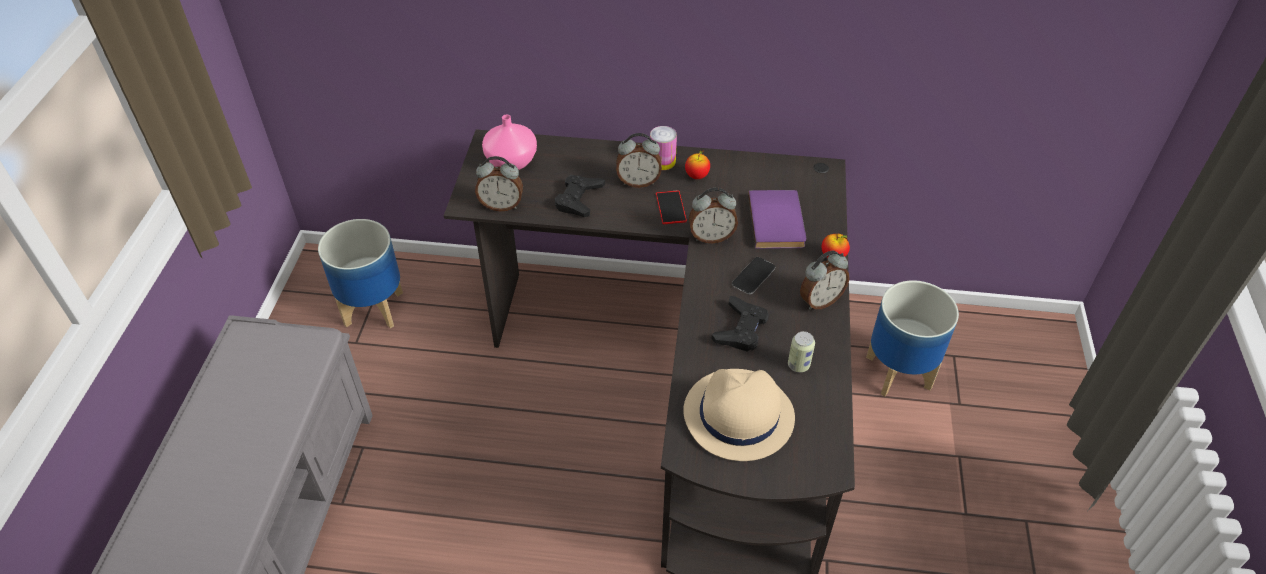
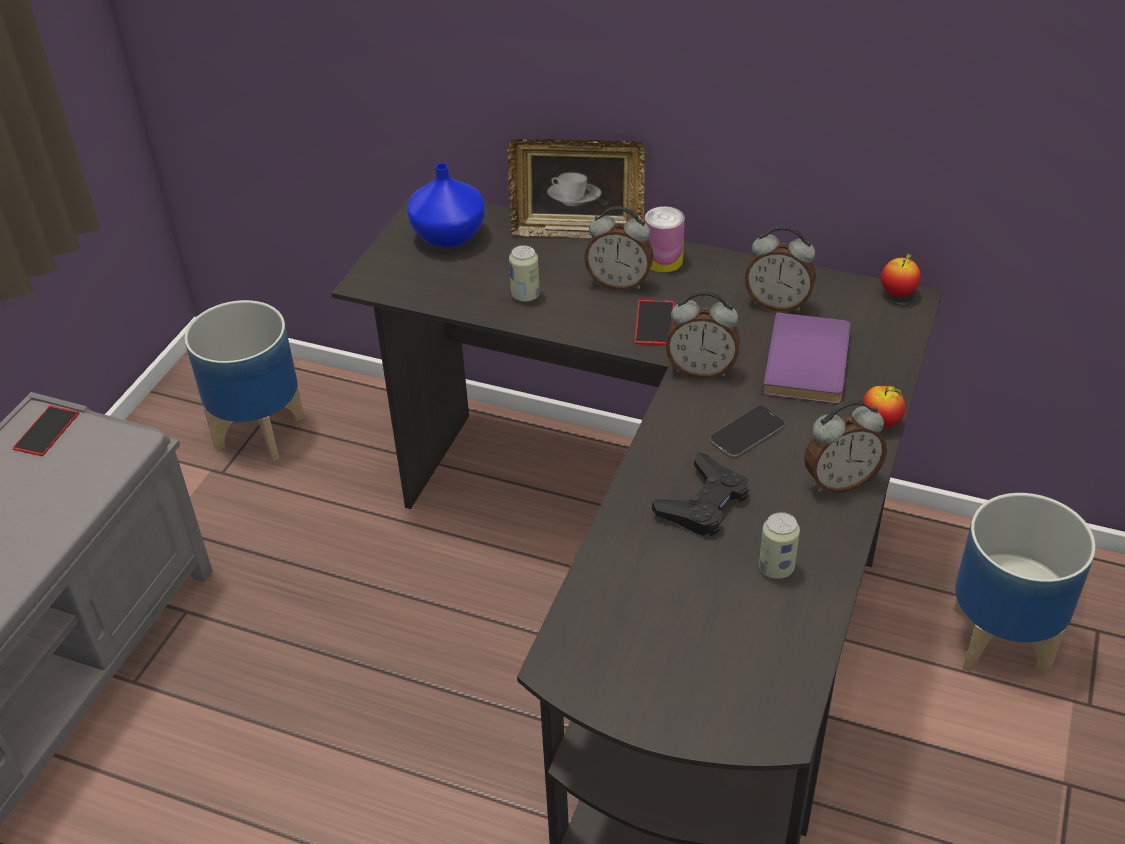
camera: 15 degrees right, 5 degrees down
alarm clock [475,156,523,211] -> alarm clock moved to [745,226,816,312]
pink vase [482,114,537,170] -> blue vase [407,163,485,248]
black game controller [555,175,605,217] -> can [509,245,540,302]
beige hat [683,369,795,461] -> none
apple [685,150,710,179] -> apple moved to [881,253,921,297]
none -> phone [13,405,79,456]
none -> picture frame [507,139,645,238]

